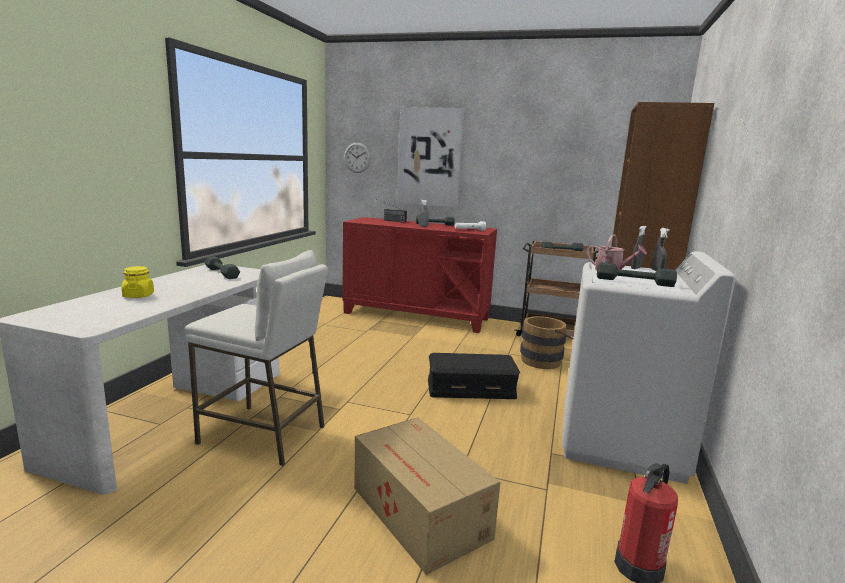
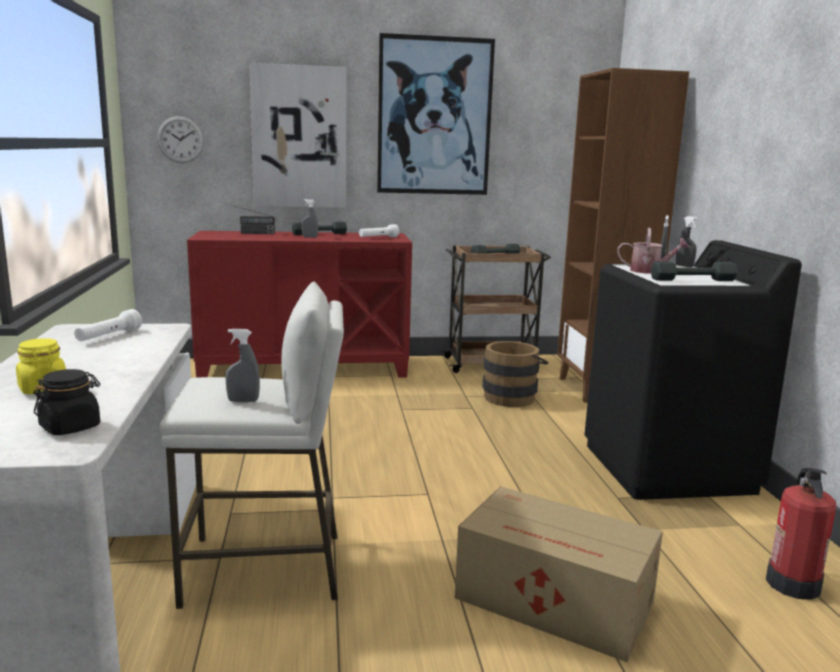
camera: 25 degrees left, 0 degrees up
grey dumbbell [205,256,240,279] -> white flashlight [74,309,142,341]
black storage box [428,353,520,399] -> none
white washing machine [562,251,736,484] -> black washing machine [585,240,802,500]
none -> black jar [33,369,100,435]
none -> grey spray bottle [225,329,260,402]
none -> picture [377,33,495,195]

